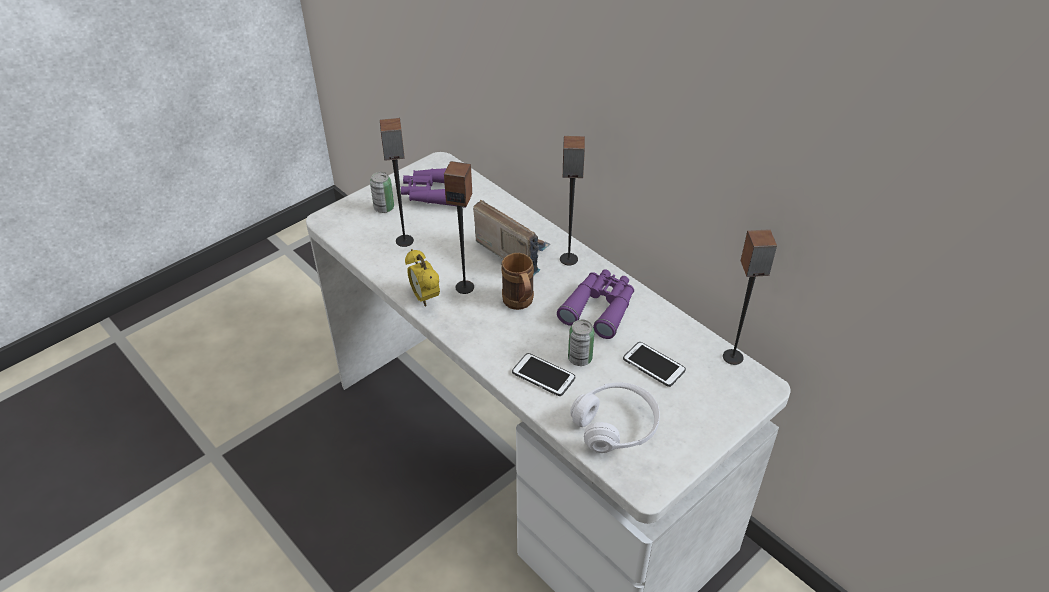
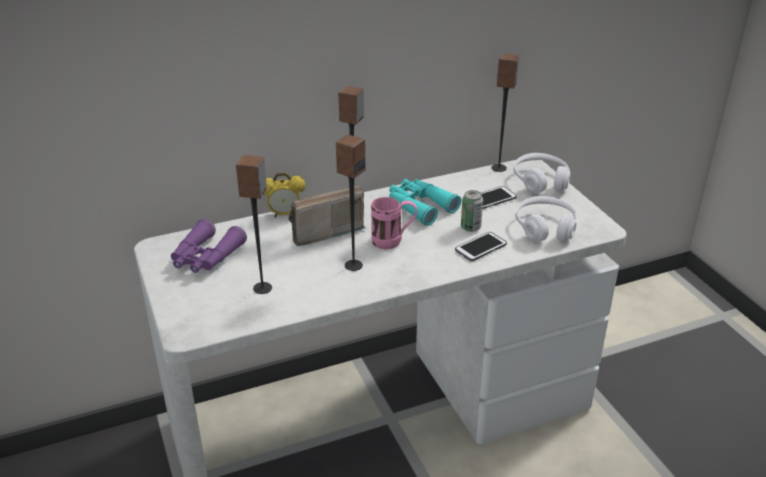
camera: 70 degrees left, 10 degrees down
can [370,172,394,213] -> none
alarm clock [405,249,440,306] -> alarm clock moved to [263,173,305,217]
brown mug [501,253,534,310] -> pink mug [371,197,417,249]
purple binoculars [557,269,634,339] -> turquoise binoculars [389,179,461,226]
none -> white headphones [514,153,571,194]

